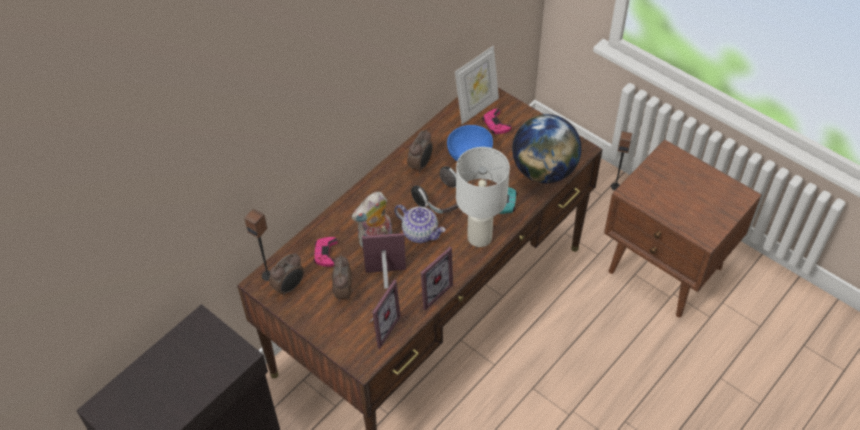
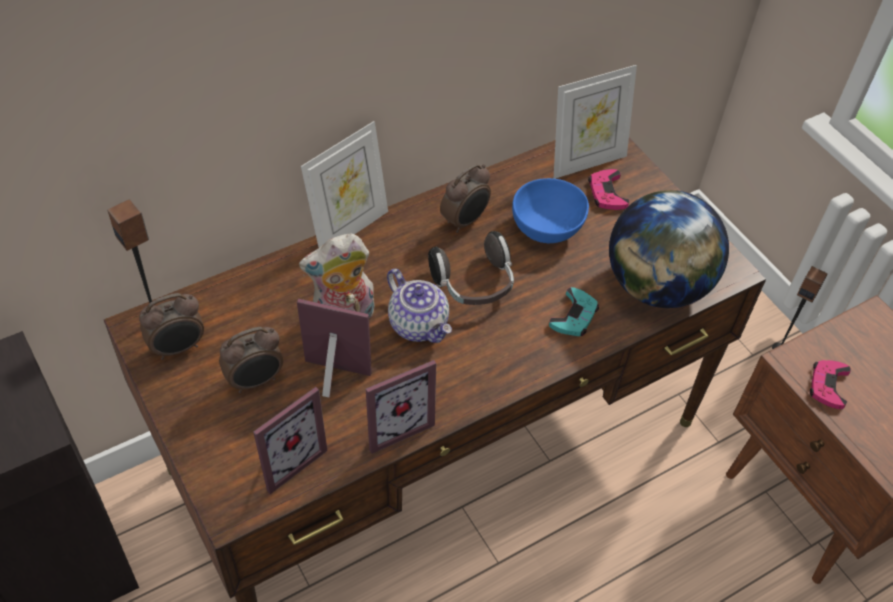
camera: 15 degrees right, 0 degrees up
pink game controller [313,237,338,267] -> pink game controller moved to [810,360,851,409]
alarm clock [332,255,352,301] -> alarm clock turned 135 degrees counterclockwise [219,327,283,393]
white table lamp [456,147,510,247] -> none
none -> picture frame [301,121,388,247]

